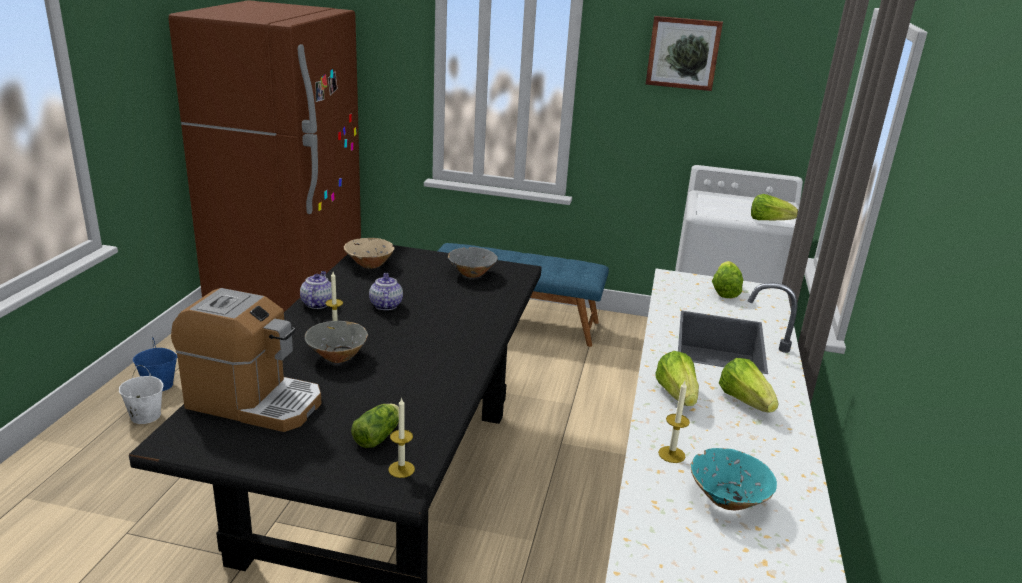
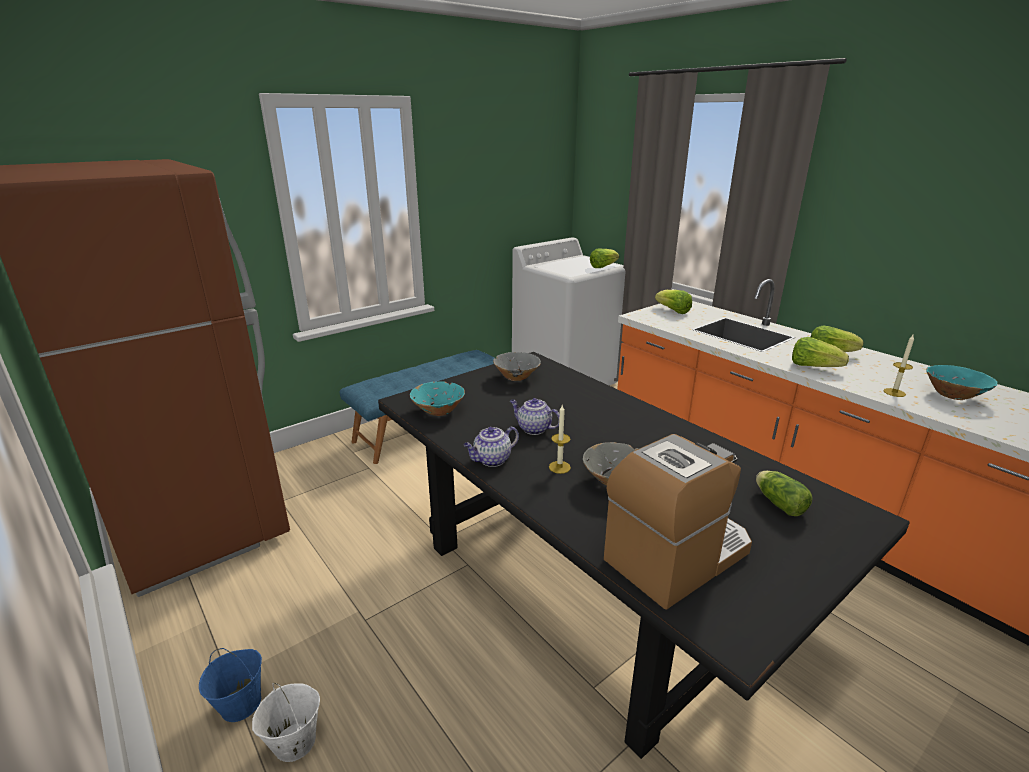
camera: 50 degrees left, 0 degrees up
teapot [300,271,332,309] -> teapot turned 75 degrees counterclockwise [464,427,519,467]
beige bowl [344,238,394,269] -> turquoise bowl [410,381,465,416]
candle [389,397,415,478] -> none
picture [646,16,723,91] -> none

